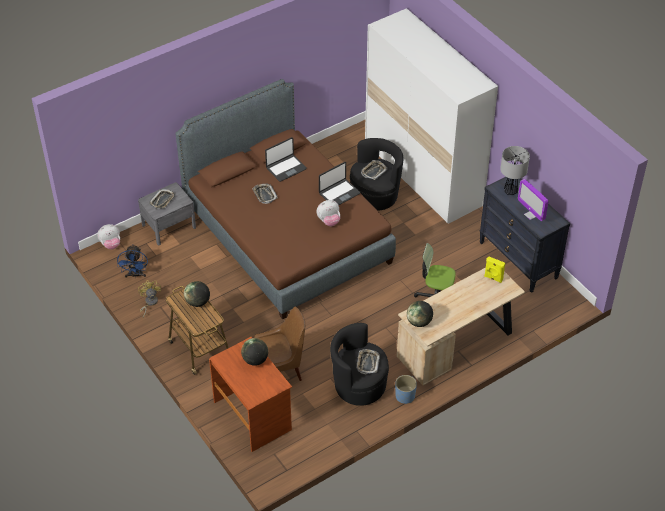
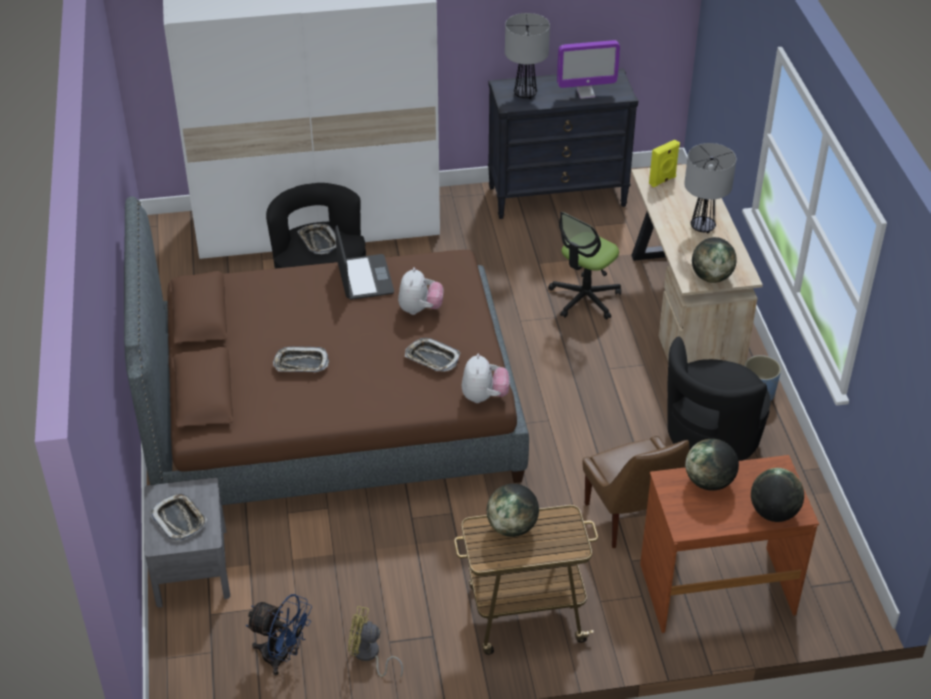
camera: 65 degrees left, 5 degrees down
plush toy [97,224,120,250] -> plush toy moved to [462,354,509,403]
brown chair [254,307,305,381] -> brown chair turned 150 degrees clockwise [582,436,690,548]
laptop [265,137,307,182] -> none
tray [356,349,380,374] -> tray moved to [405,338,460,372]
none -> table lamp [684,143,736,233]
none -> globe [751,468,804,522]

